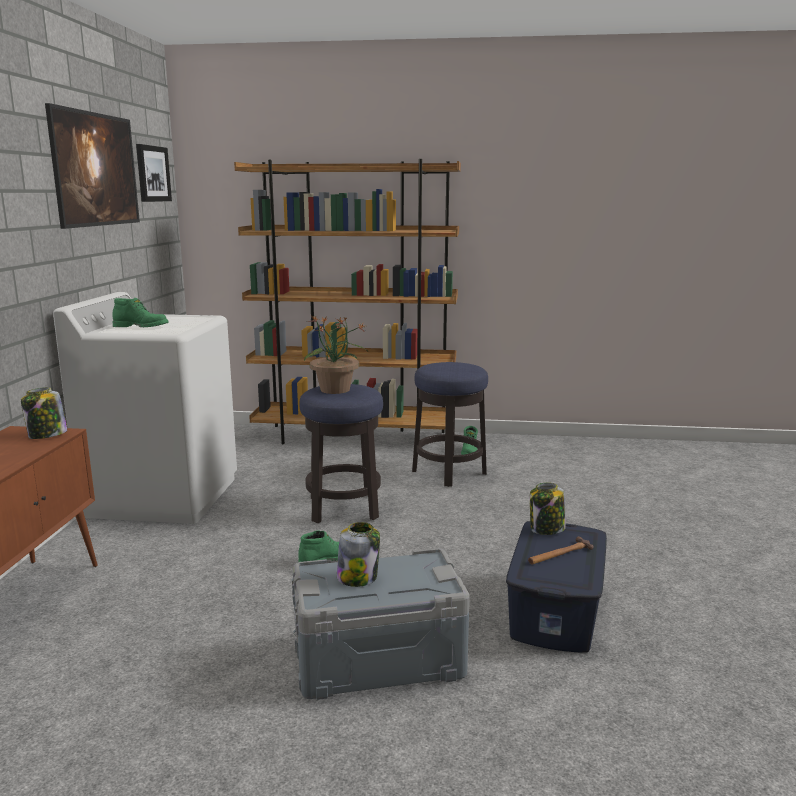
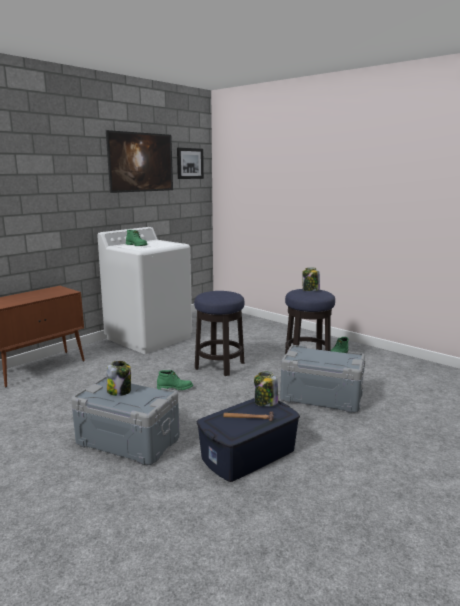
camera: 35 degrees right, 0 degrees up
jar [21,387,67,439] -> jar moved to [302,268,320,291]
brown bookcase [234,159,461,444] -> none
potted plant [304,315,368,394] -> none
none -> grey storage box [280,345,365,413]

